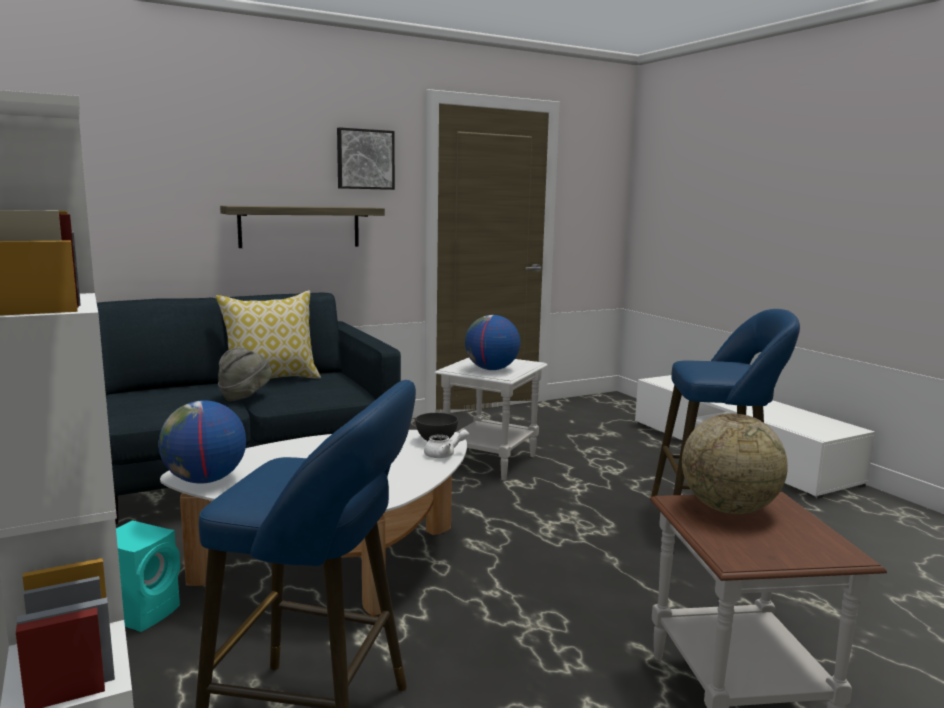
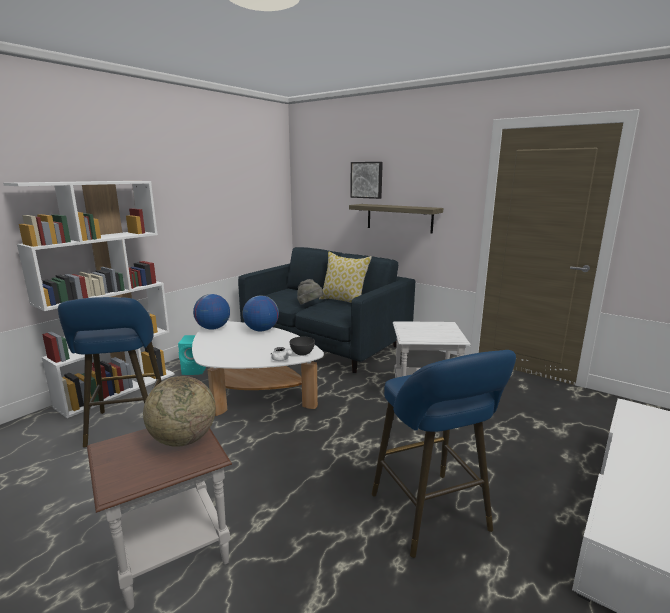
camera: 65 degrees right, 5 degrees up
picture [337,127,395,190] -> picture moved to [350,162,383,199]
globe [465,315,520,370] -> globe moved to [242,295,279,331]

